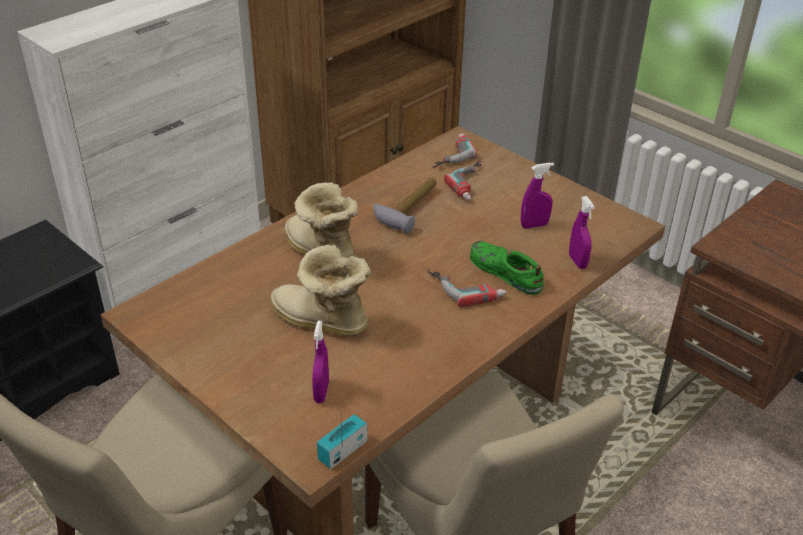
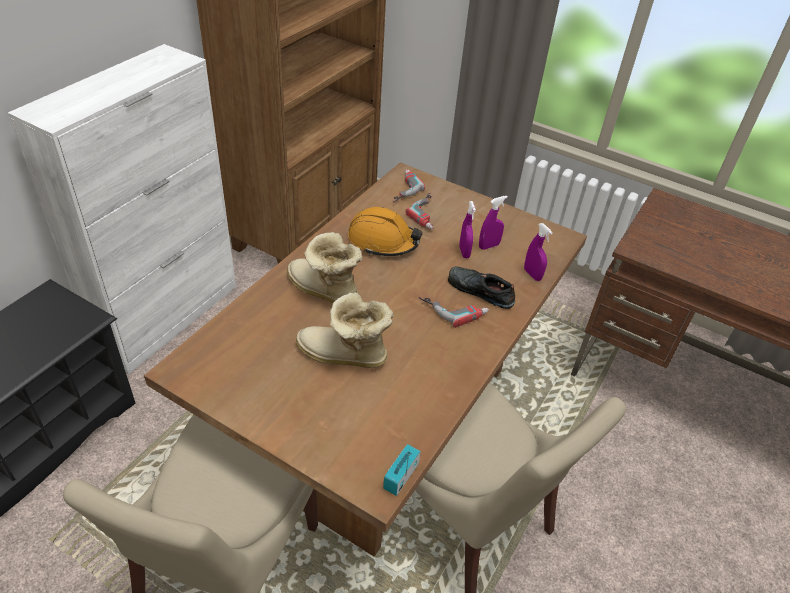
camera: 15 degrees left, 5 degrees up
purple spray bottle [312,321,329,403] -> purple spray bottle moved to [459,201,476,258]
hammer [373,177,437,234] -> orange hard hat [348,207,423,256]
green shoe [470,241,544,295] -> black shoe [448,266,515,309]

